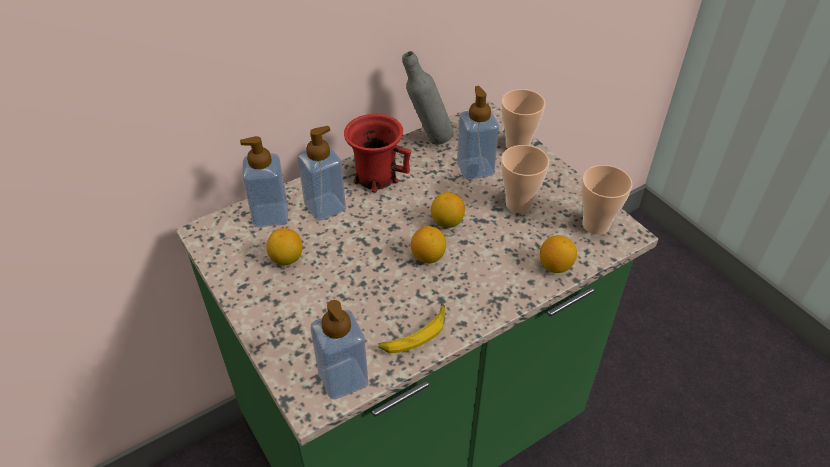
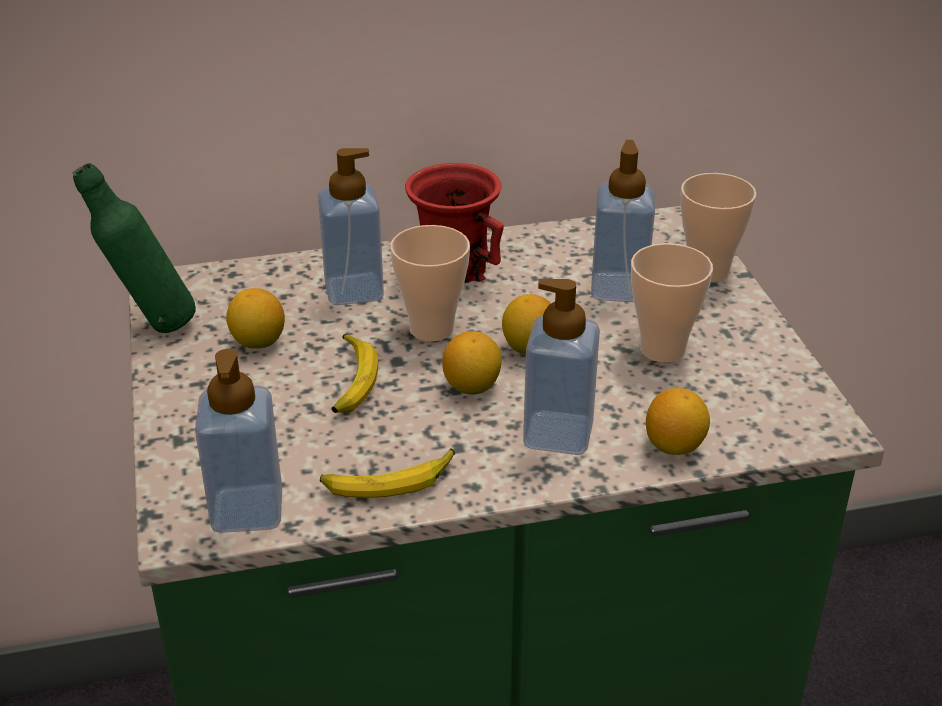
camera: 20 degrees right, 10 degrees down
soap dispenser [240,136,288,227] -> soap dispenser moved to [523,279,600,455]
grey bottle [402,51,453,145] -> none
cup [581,165,632,235] -> cup moved to [390,225,470,342]
none -> green bottle [73,163,196,333]
none -> banana [331,333,378,413]

